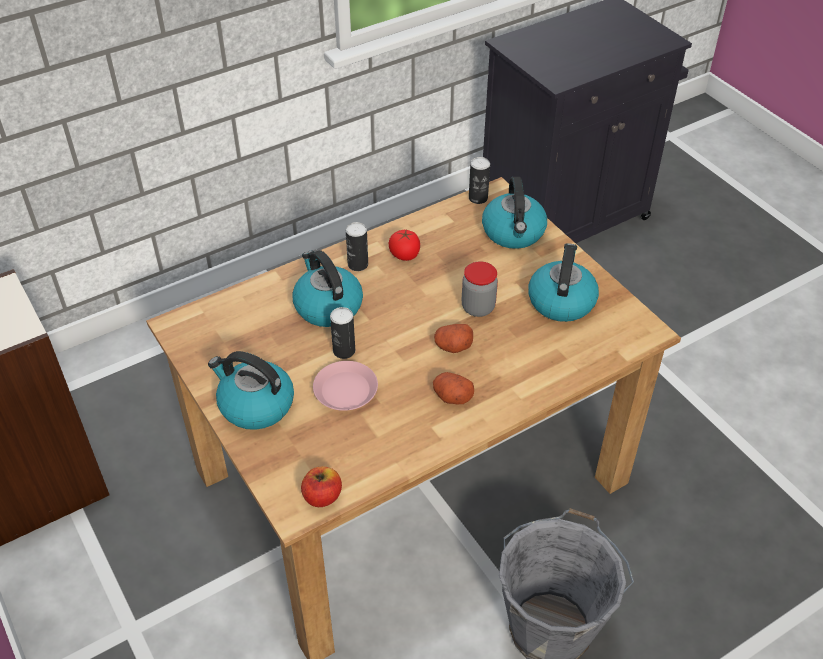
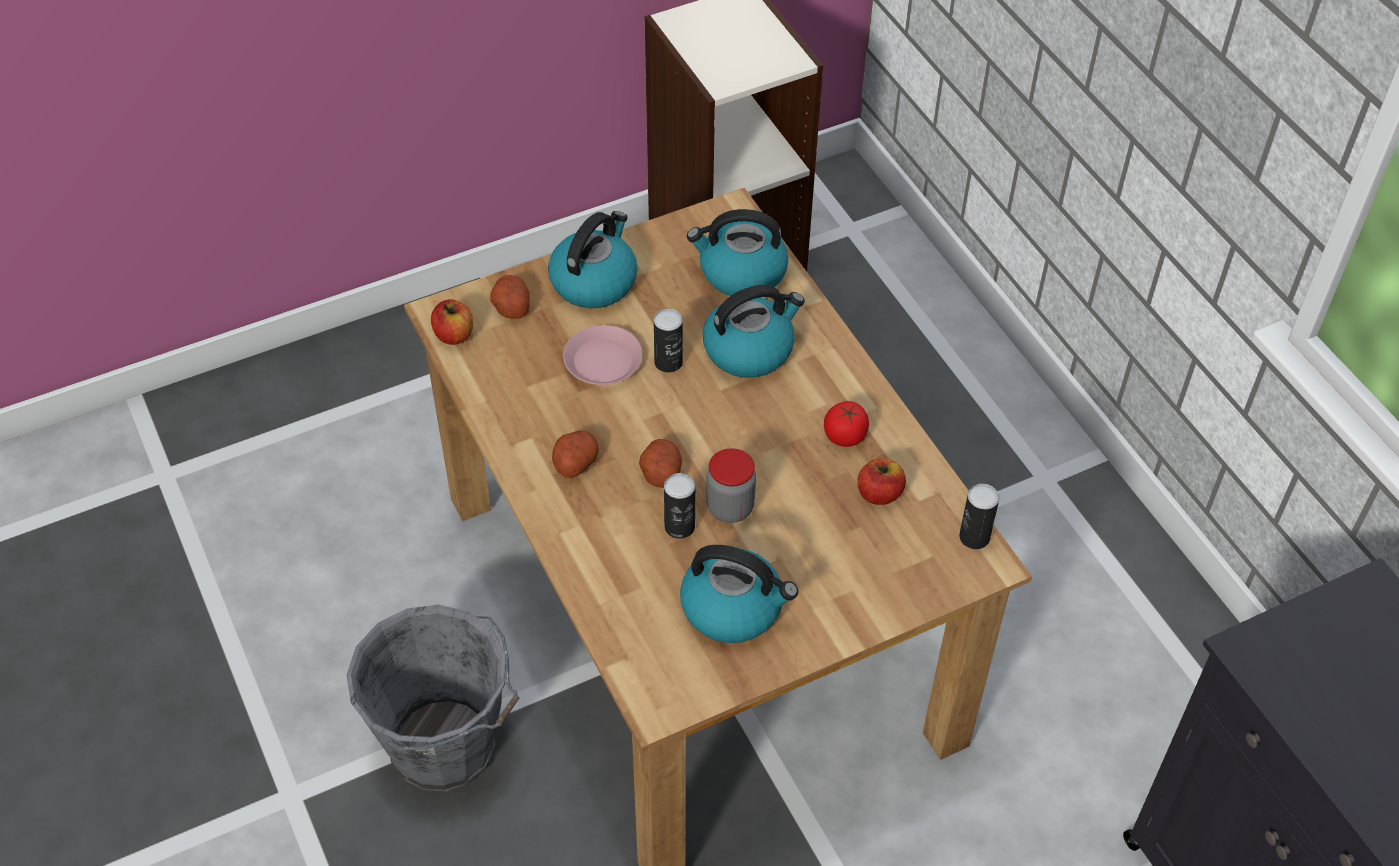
camera: 95 degrees right, 5 degrees up
can [346,222,368,271] -> can moved to [664,473,695,539]
kettle [482,177,547,249] -> kettle moved to [687,209,789,296]
none -> potato [490,275,530,319]
none -> apple [857,458,906,505]

